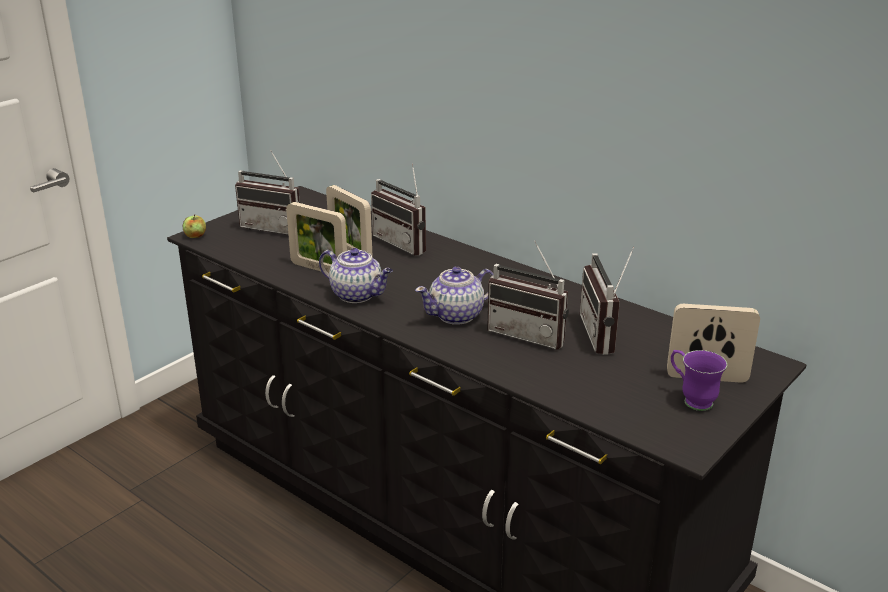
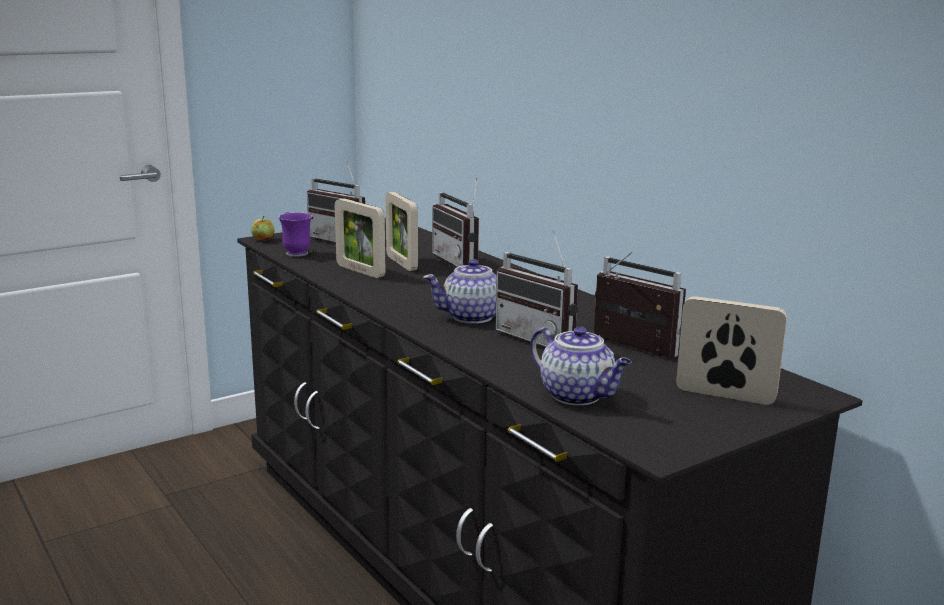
camera: 15 degrees right, 10 degrees down
teapot [319,248,393,303] -> teapot moved to [530,326,631,405]
radio [580,247,634,355] -> radio turned 120 degrees clockwise [594,251,686,357]
purple mug [671,350,727,411] -> purple mug moved to [278,212,312,257]

